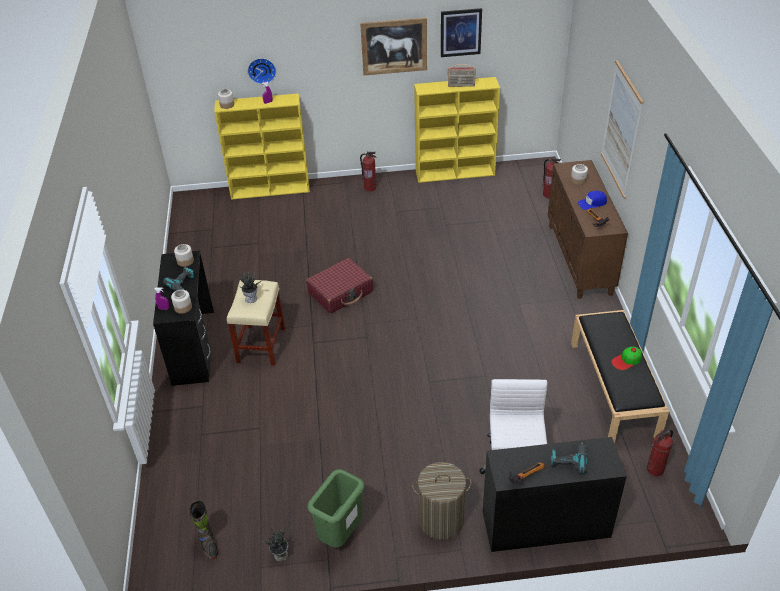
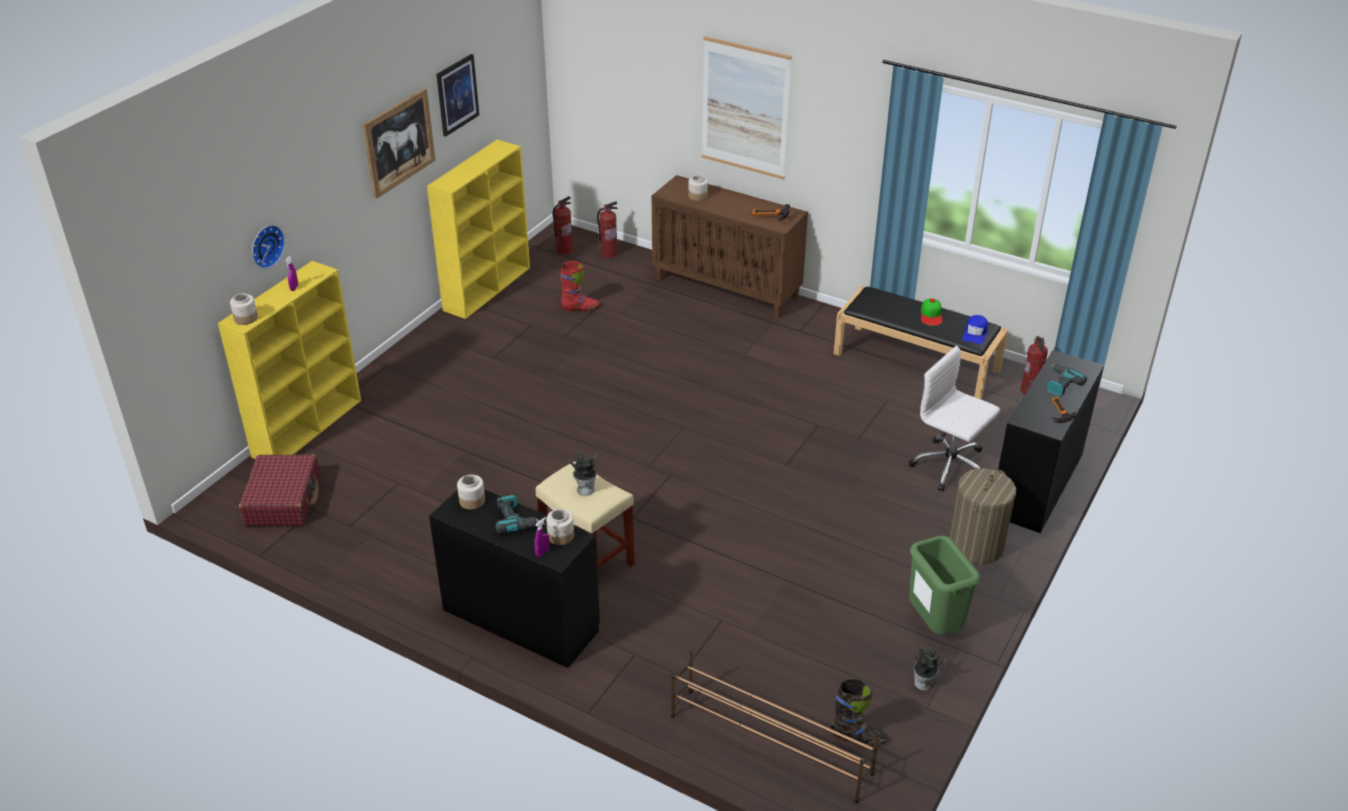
camera: 55 degrees left, 5 degrees down
red suitcase [306,258,373,314] -> red suitcase moved to [239,454,320,526]
fire extinguisher [360,152,377,192] -> fire extinguisher moved to [553,196,573,254]
radio [447,64,476,87] -> none
blue cap [578,191,607,210] -> blue cap moved to [962,315,988,344]
none -> red boot [560,261,600,311]
none -> brown shoe rack [671,650,880,803]

